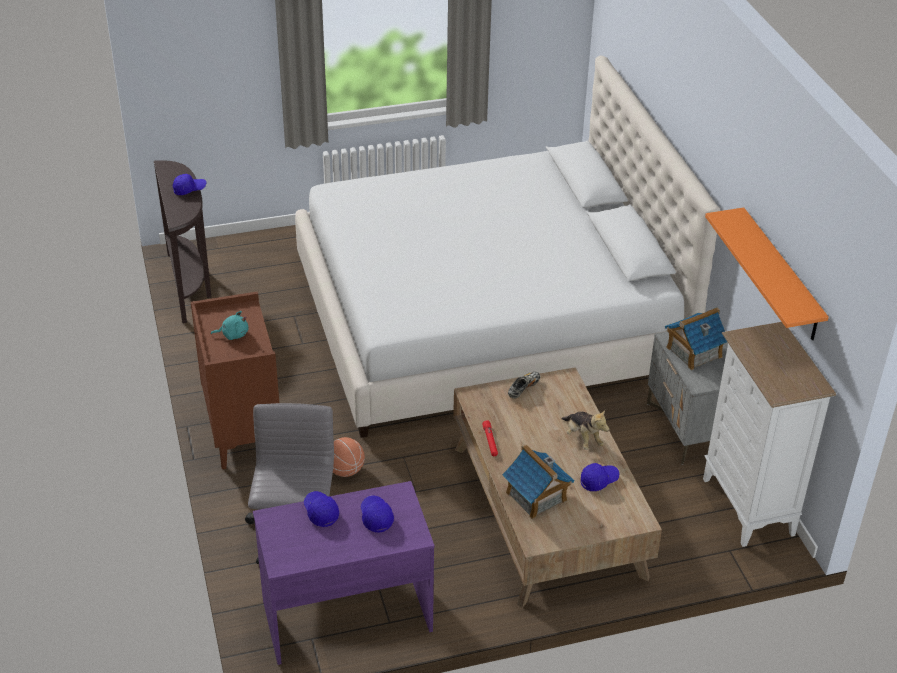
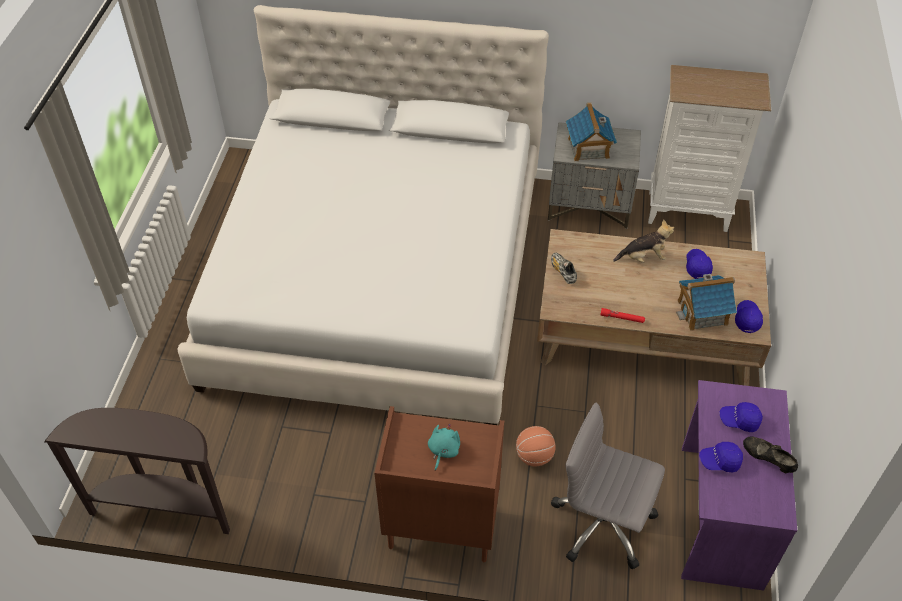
camera: 65 degrees left, 10 degrees up
blue cap [173,174,206,195] -> blue cap moved to [735,300,763,333]
orange shelf [705,207,829,340] -> none
none -> black shoe [743,436,798,473]

